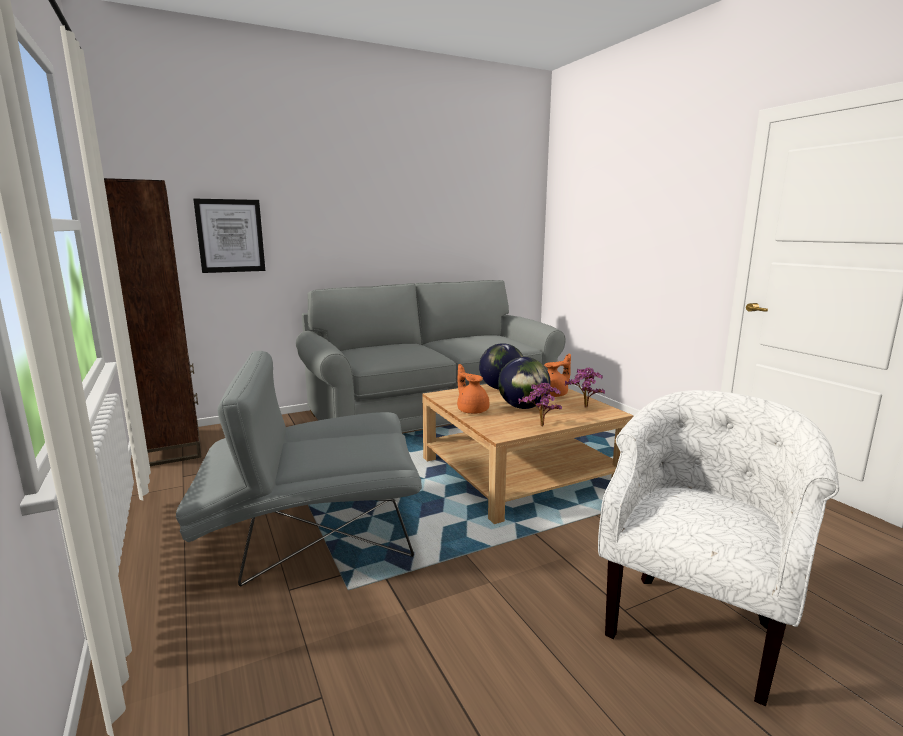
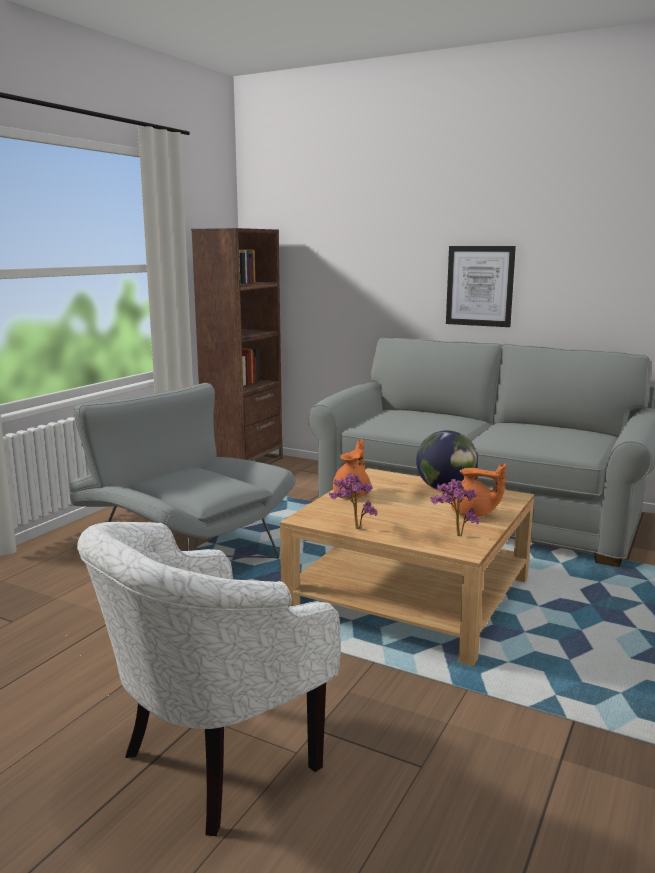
camera: 55 degrees right, 0 degrees up
picture [193,199,265,273] -> picture moved to [446,246,516,327]
globe [498,357,551,409] -> none
white armchair [598,390,839,706] -> white armchair turned 135 degrees clockwise [77,522,341,836]

